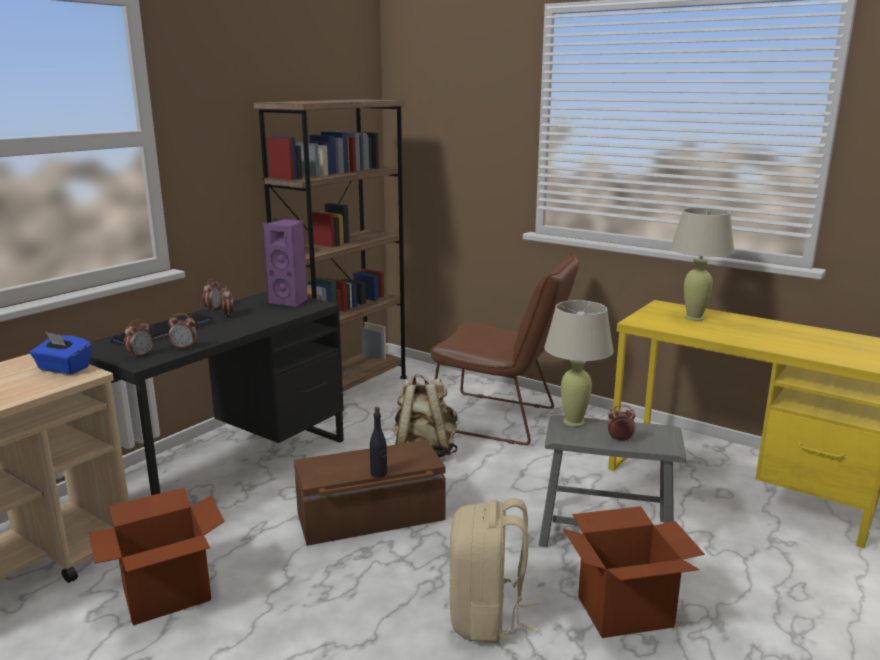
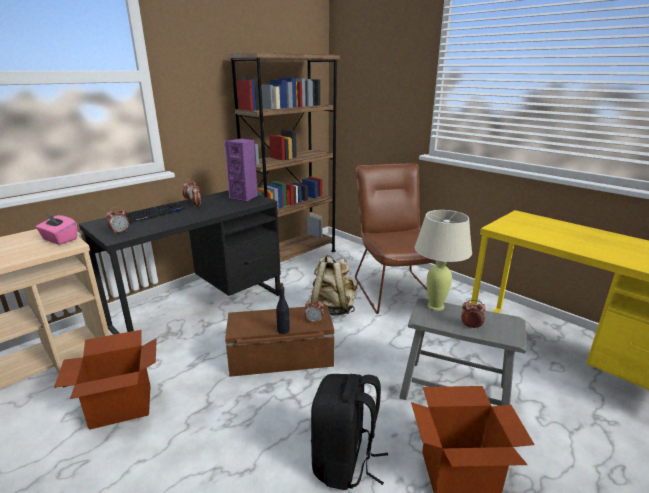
camera: 10 degrees right, 5 degrees up
blue tissue box [30,332,91,375] -> pink tissue box [36,213,77,245]
alarm clock [169,313,197,349] -> alarm clock moved to [305,299,324,323]
brown chair [430,254,579,445] -> brown chair turned 135 degrees counterclockwise [355,163,436,314]
beige backpack [450,498,540,643] -> black backpack [311,374,388,490]
beige table lamp [671,208,734,321] -> none

